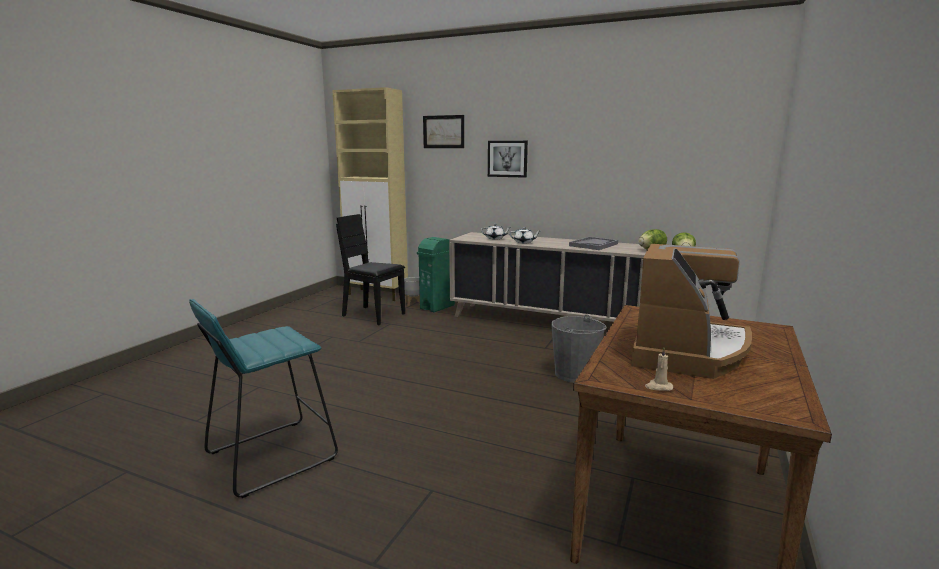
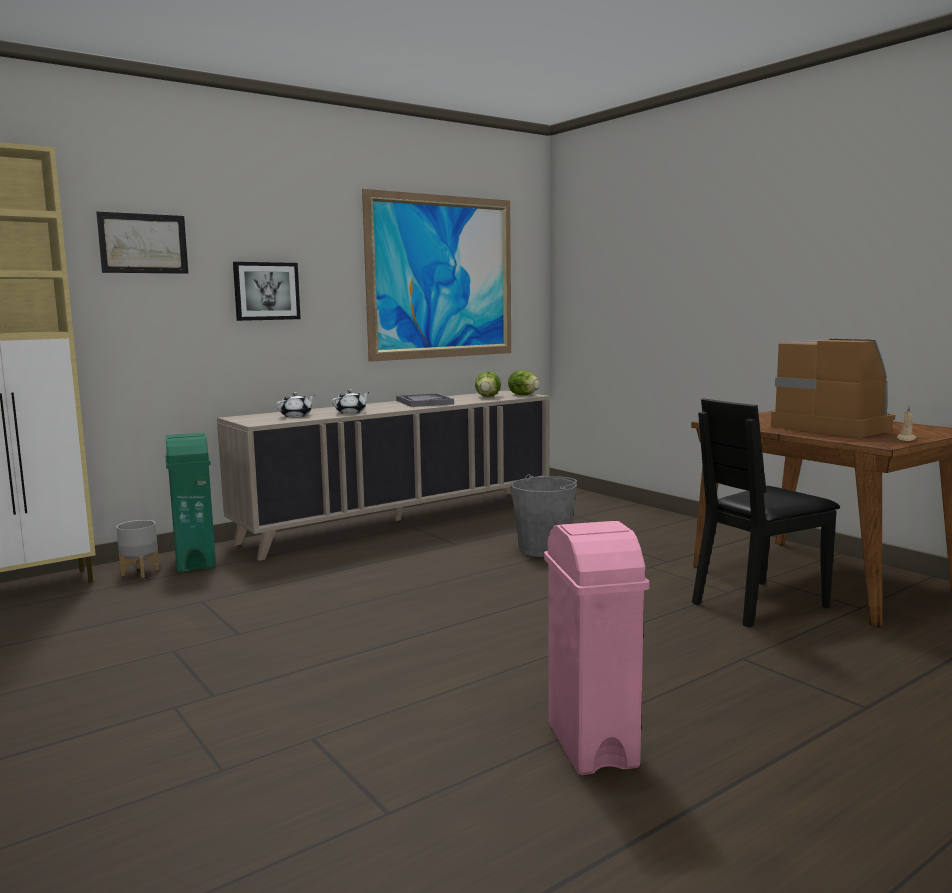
camera: 60 degrees left, 5 degrees down
turquoise stool [189,299,338,498] -> pink trash can [544,521,650,775]
black chair [336,214,405,325] -> black chair moved to [692,398,840,627]
none -> picture [362,189,511,362]

